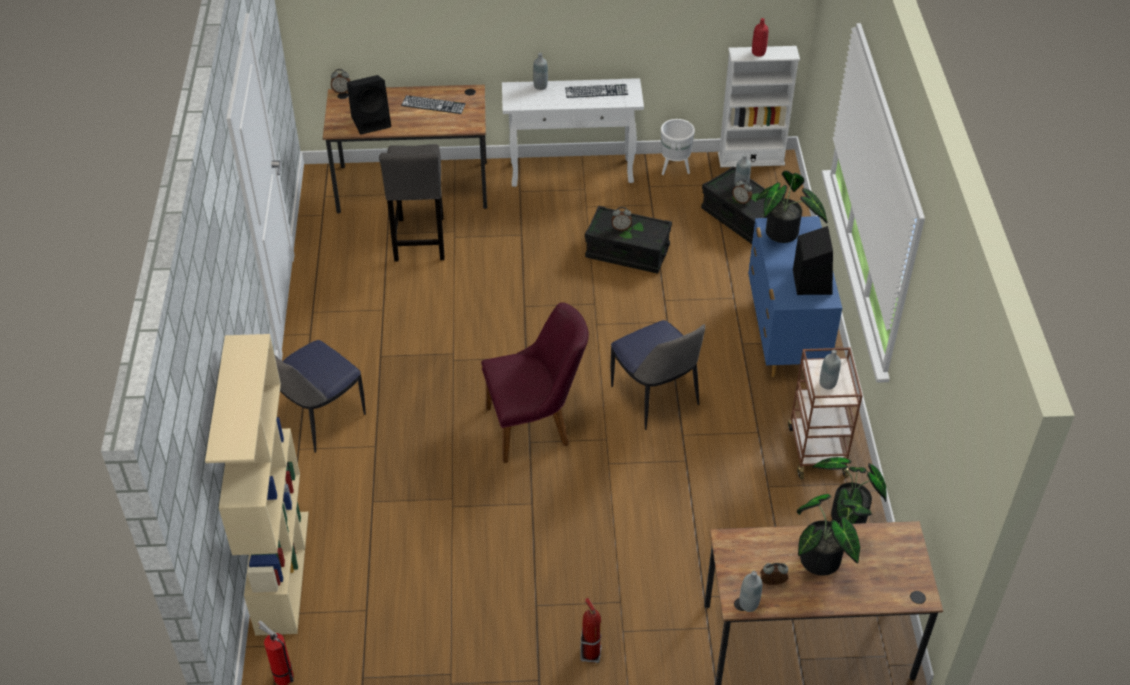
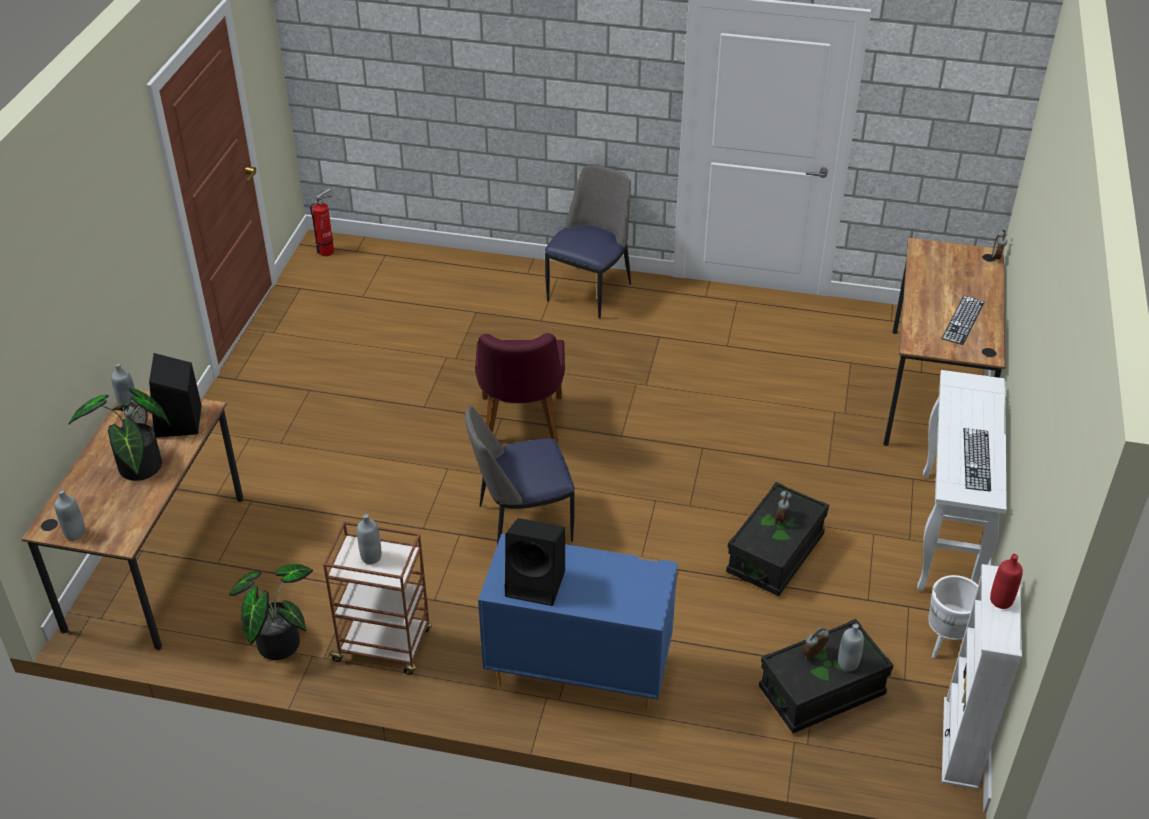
camera: 105 degrees right, 5 degrees down
beige bookcase [205,334,309,636] -> none
chair [274,340,366,453] -> chair turned 60 degrees clockwise [545,165,631,319]
black speaker [347,75,391,135] -> black speaker moved to [149,353,201,437]
grey stool [379,144,445,262] -> none
grey bottle [533,53,548,90] -> grey bottle moved to [55,490,86,541]
fire extinguisher [580,598,602,663] -> none
potted plant [756,170,827,243] -> none

